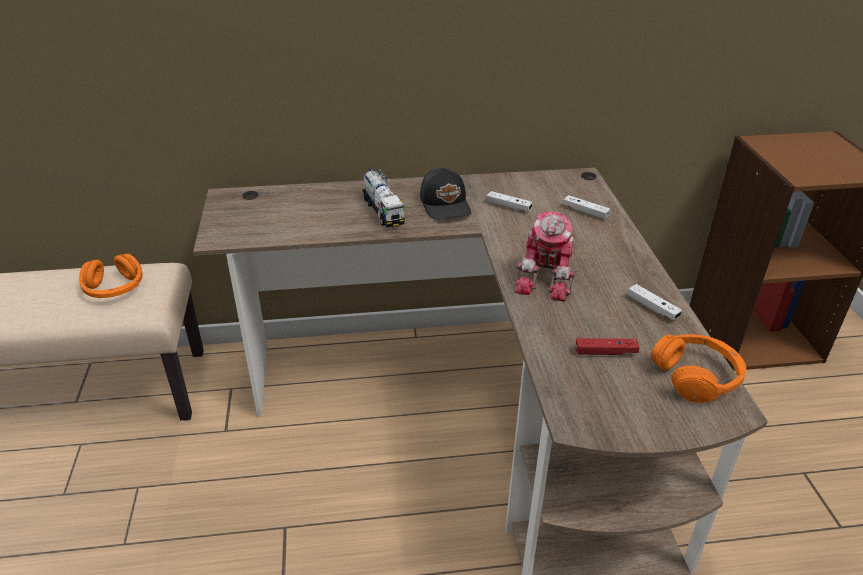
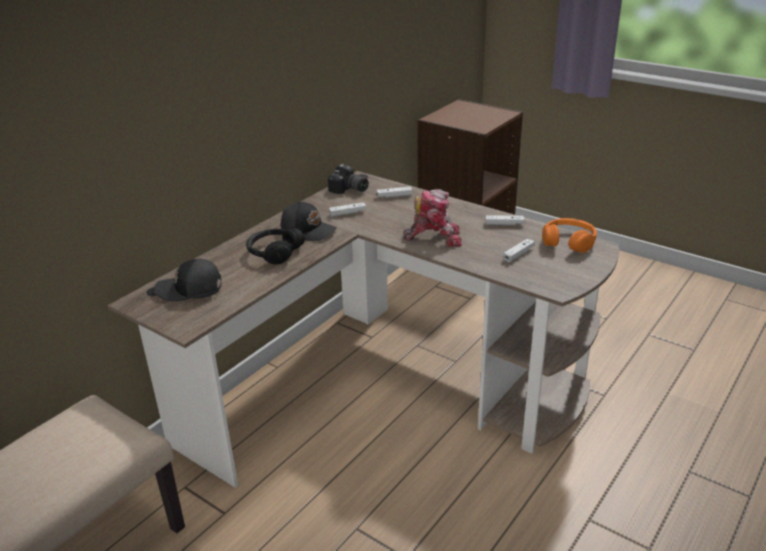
camera: 45 degrees left, 5 degrees down
orange headphones [79,254,143,298] -> none
toy truck [362,168,405,228] -> black headphones [246,227,304,264]
toy robot [514,212,576,302] -> toy robot turned 60 degrees counterclockwise [403,189,462,247]
red game controller [576,338,640,355] -> white game controller [503,239,535,262]
none -> black cap [154,259,222,301]
none -> camera [328,164,369,194]

